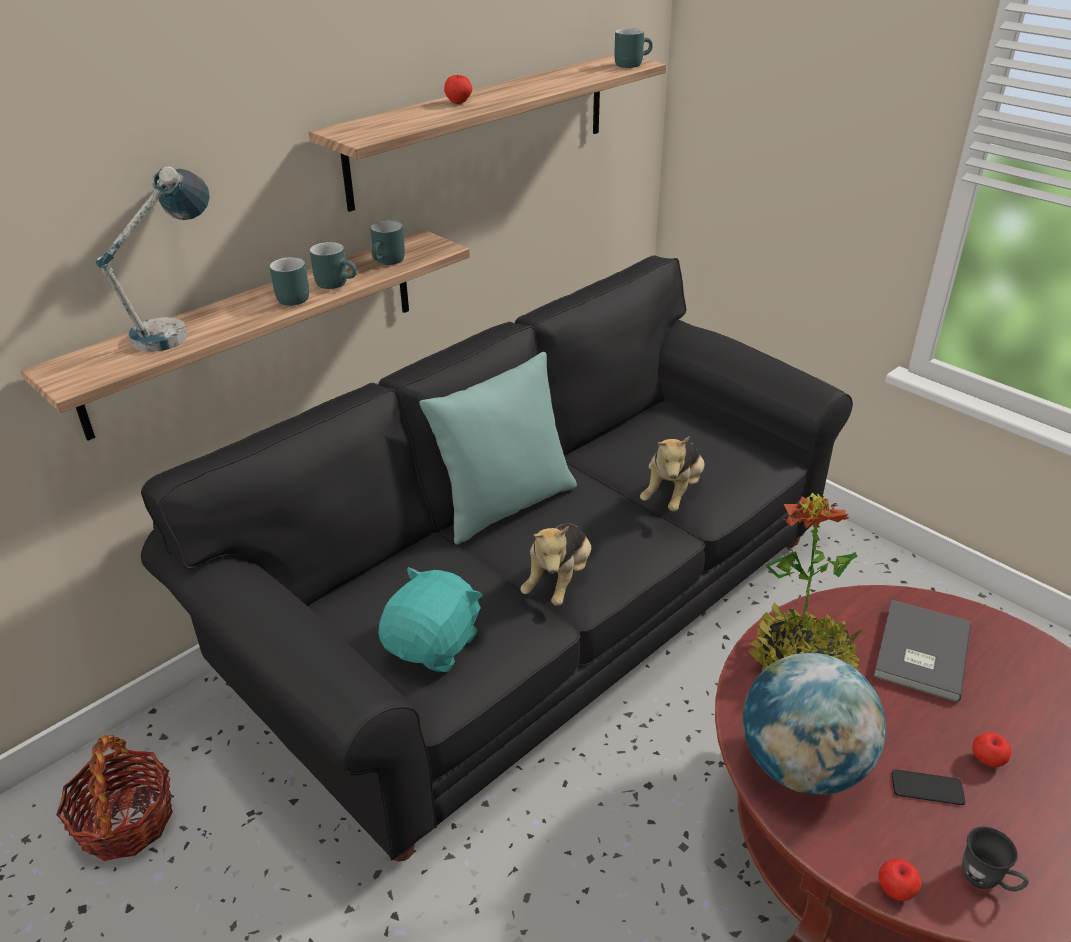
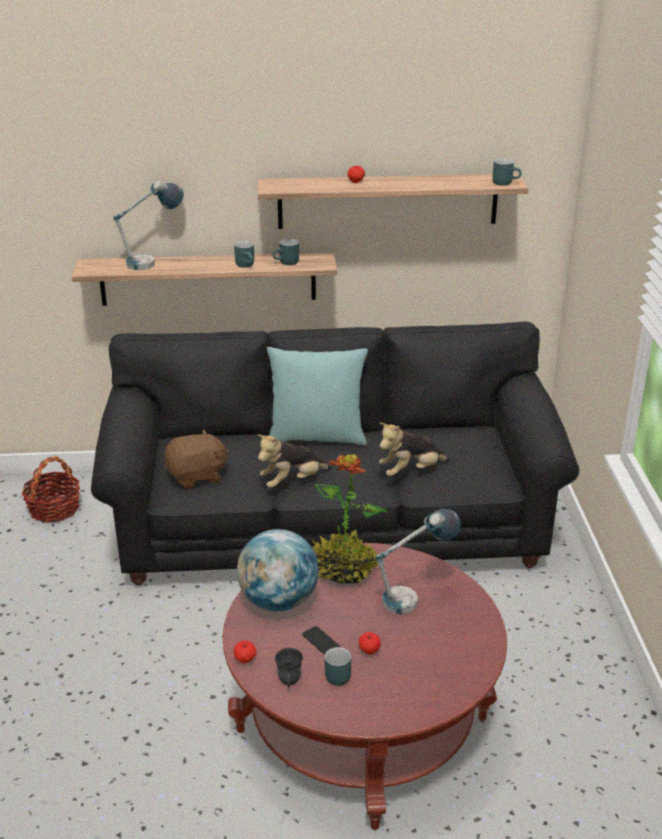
camera: 40 degrees right, 5 degrees down
turquoise mug [270,257,309,306] -> turquoise mug moved to [325,647,351,686]
turquoise plush toy [378,567,483,672] -> brown plush toy [164,429,230,489]
grey book [873,600,971,703] -> table lamp [375,509,461,614]

